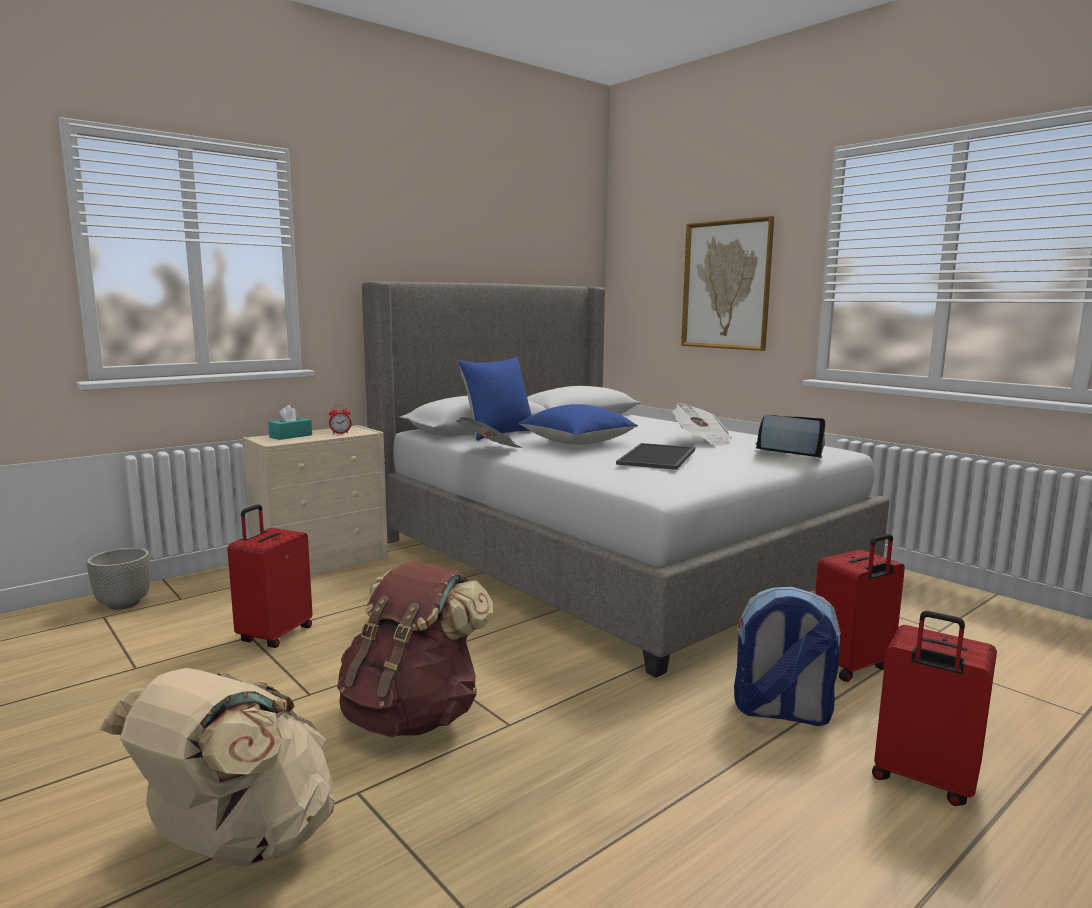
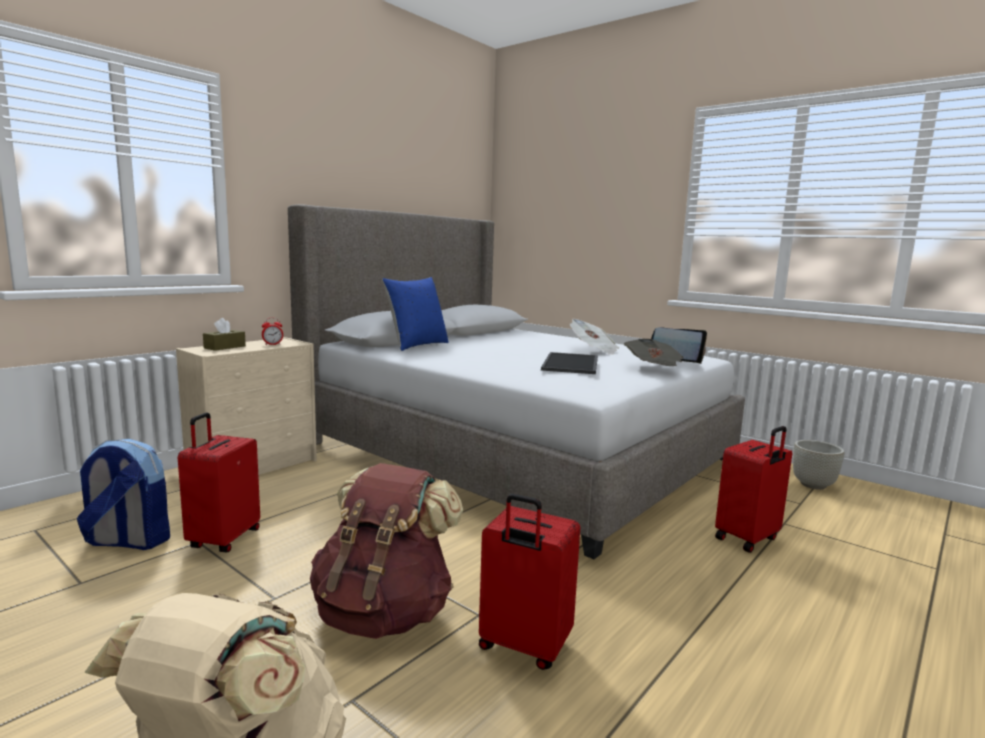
camera: 10 degrees left, 0 degrees up
grey planter [87,548,151,610] -> grey planter moved to [793,440,844,490]
turquoise tissue box [268,405,312,440] -> brown tissue box [203,318,246,351]
newspaper [456,417,522,448] -> newspaper moved to [624,339,683,366]
blue pillow [519,404,638,445] -> none
picture [681,216,774,351] -> none
backpack [734,586,841,726] -> backpack moved to [77,439,170,550]
red suitcase [872,611,997,806] -> red suitcase moved to [479,494,580,670]

